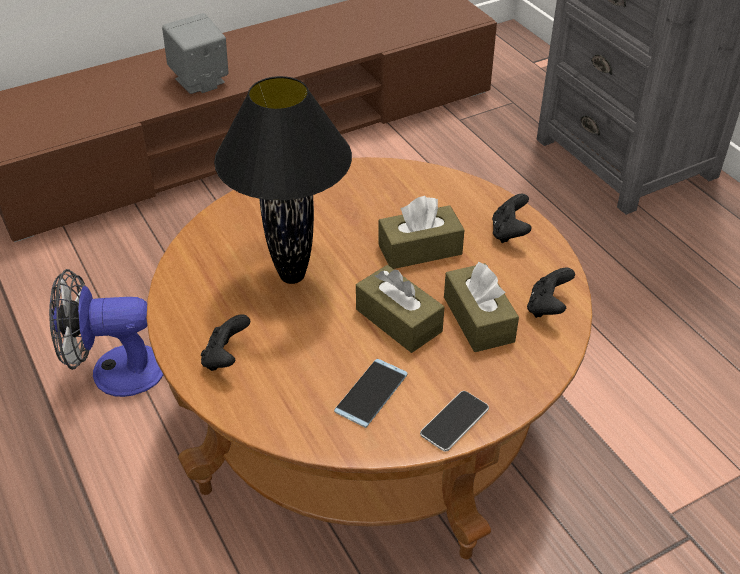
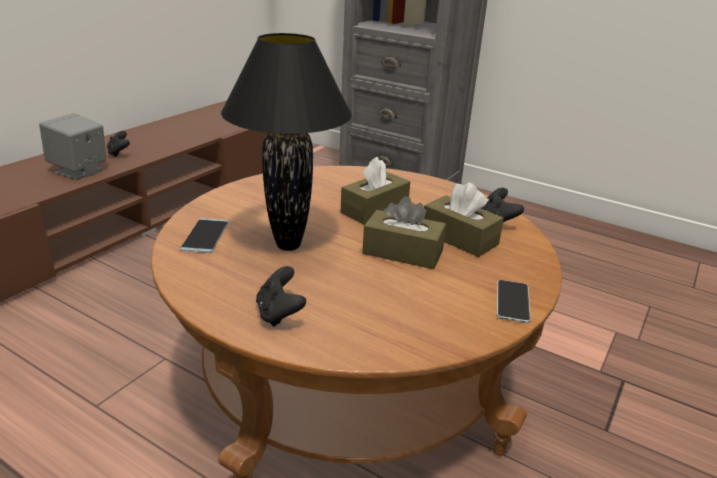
camera: 30 degrees left, 15 degrees down
fan [49,269,163,397] -> none
phone [334,359,408,428] -> phone moved to [180,218,229,253]
black game controller [492,194,531,243] -> black game controller moved to [107,131,130,157]

